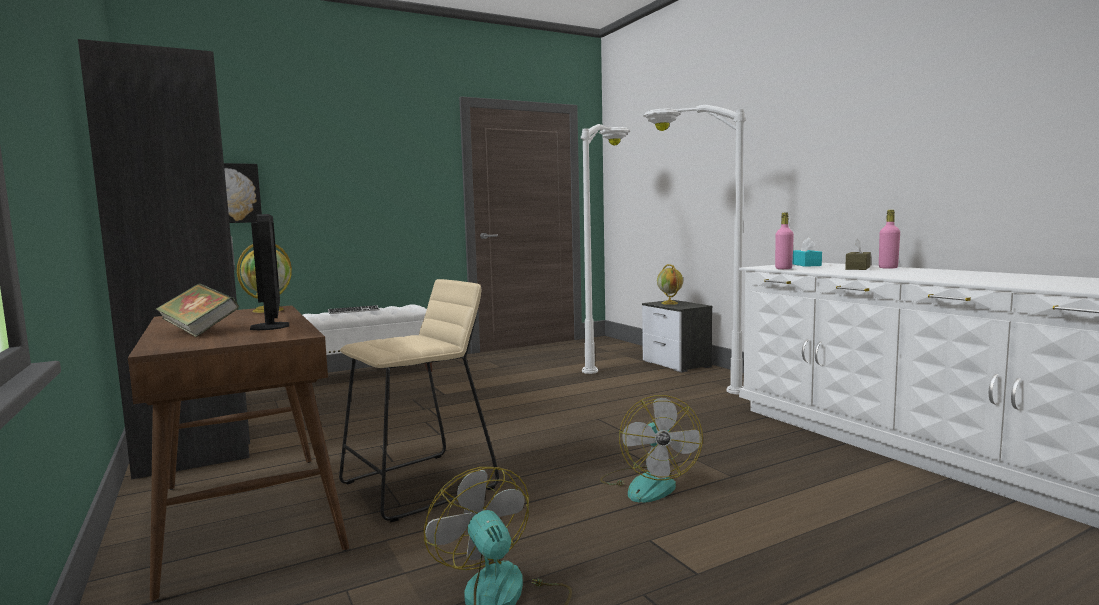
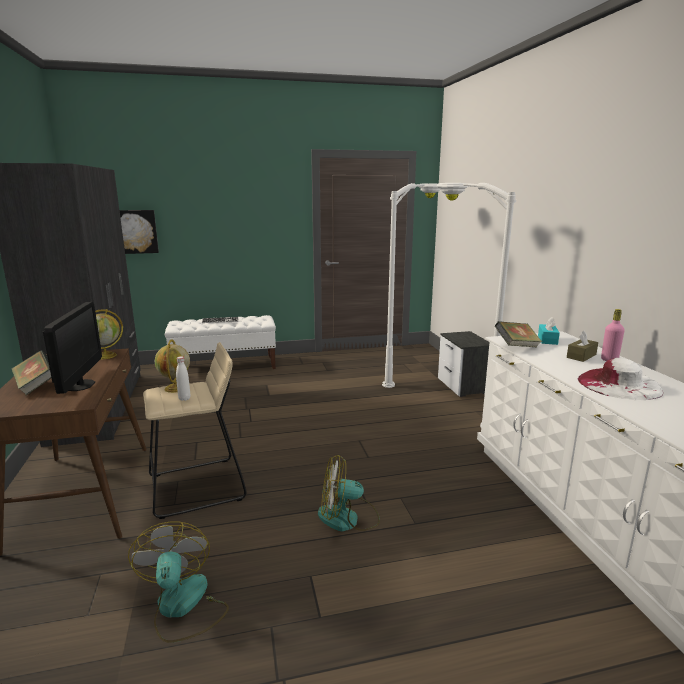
camera: 15 degrees right, 10 degrees up
fan [600,395,703,503] -> fan turned 75 degrees clockwise [318,455,380,531]
globe [657,264,683,305] -> globe moved to [155,339,190,393]
pink bottle [775,213,794,269] -> book [495,321,542,348]
none -> white bottle [176,356,190,401]
none -> white hat [578,358,663,400]

